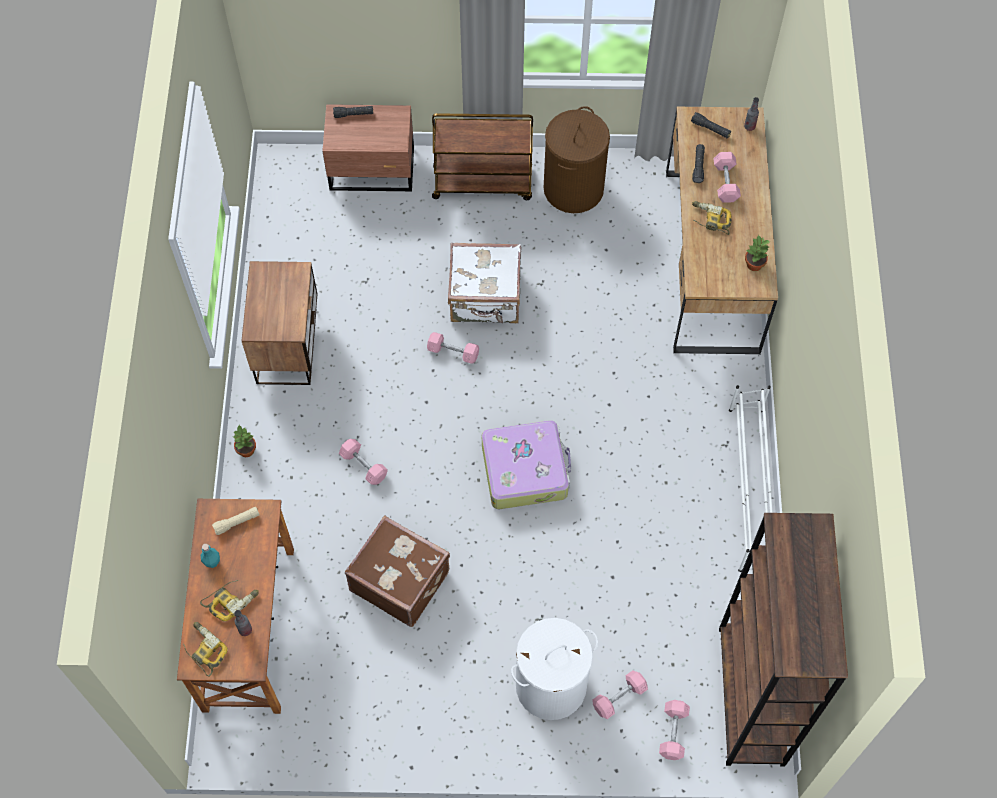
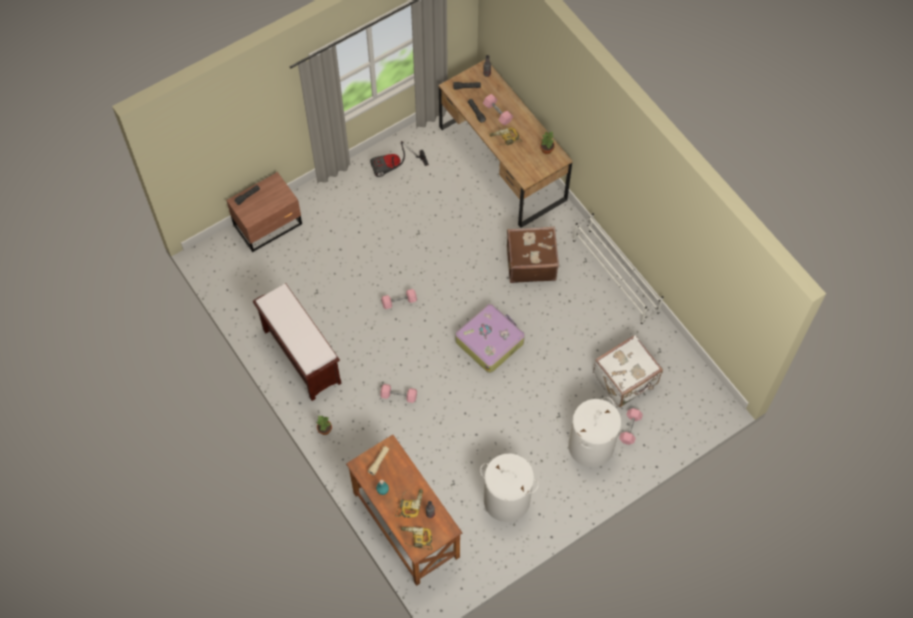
camera: 35 degrees left, 0 degrees up
nightstand [241,261,317,385] -> brown bench [253,283,341,401]
brown suitcase [345,515,450,627] -> brown suitcase moved to [507,227,559,283]
brown cart [432,113,533,200] -> none
white suitcase [448,243,521,323] -> white suitcase moved to [593,335,663,407]
brown laundry basket [544,106,610,213] -> vacuum cleaner [370,141,429,177]
pink dumbbell [659,700,690,760] -> none
brown bookcase [719,513,848,767] -> none
none -> white laundry basket [480,453,539,522]

